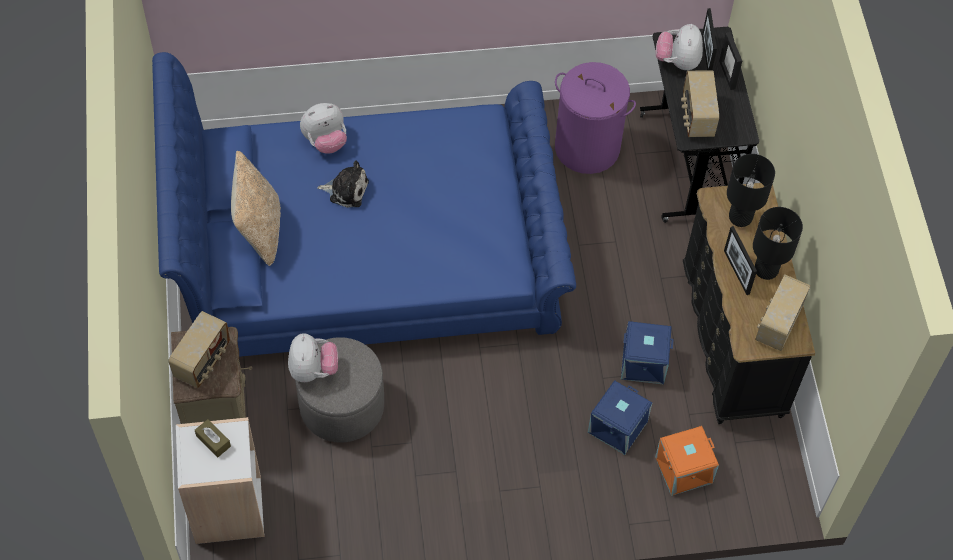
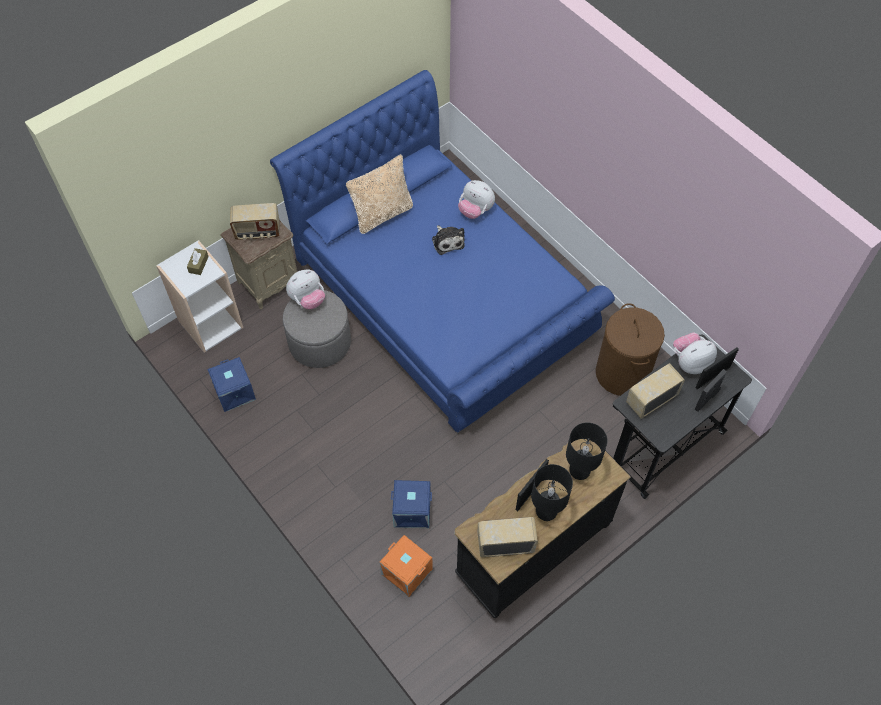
camera: 60 degrees right, 0 degrees up
purple laundry basket [555,62,636,174] -> brown laundry basket [596,303,665,396]
blue storage box [621,321,674,385] -> blue storage box moved to [207,357,256,412]

